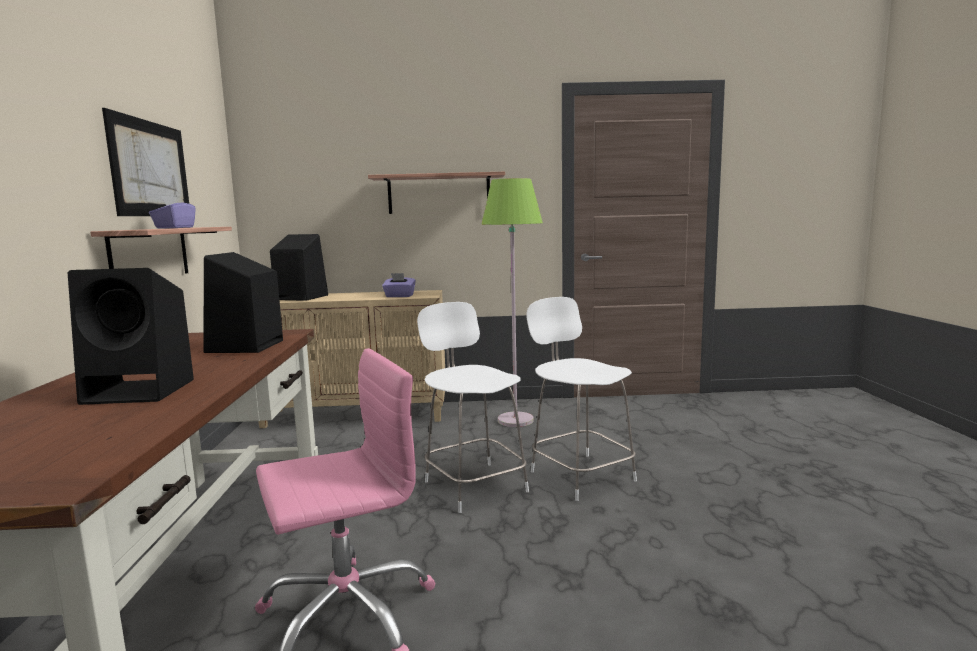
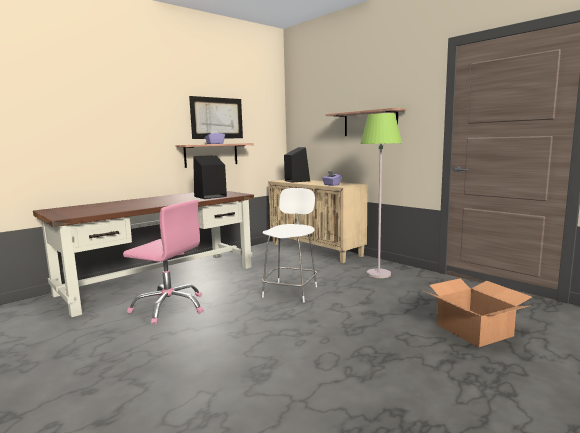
camera: 50 degrees right, 0 degrees up
black speaker [68,268,194,405] -> none
white chair [526,297,637,501] -> none
none -> cardboard box [424,278,532,347]

